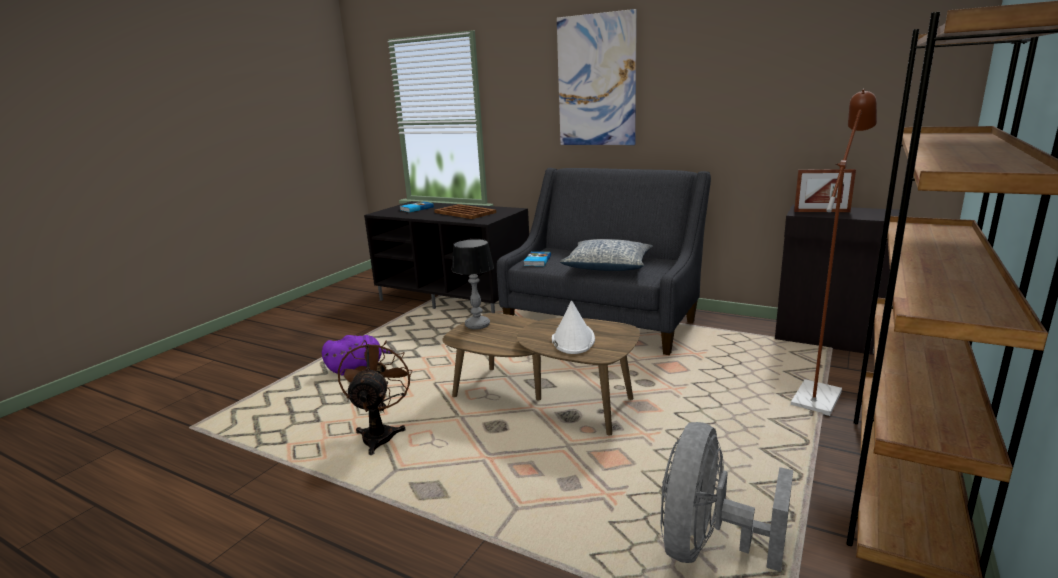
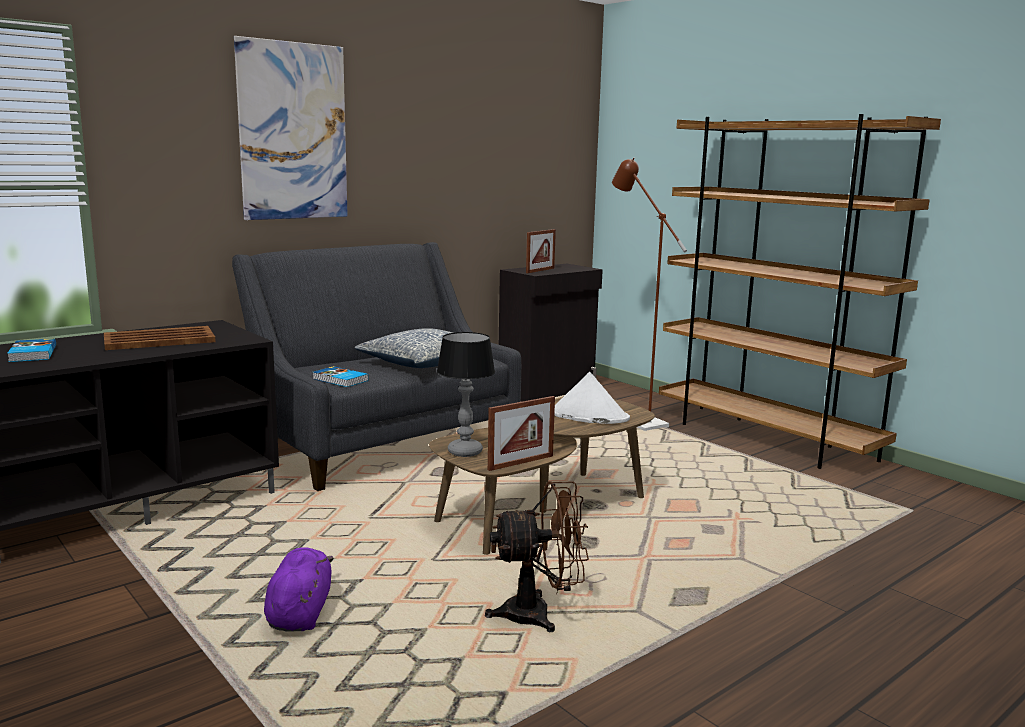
camera: 70 degrees left, 5 degrees down
brown fan [338,340,412,455] -> brown fan turned 150 degrees clockwise [485,481,589,632]
grey fan [661,422,793,572] -> none
none -> picture frame [488,396,555,471]

